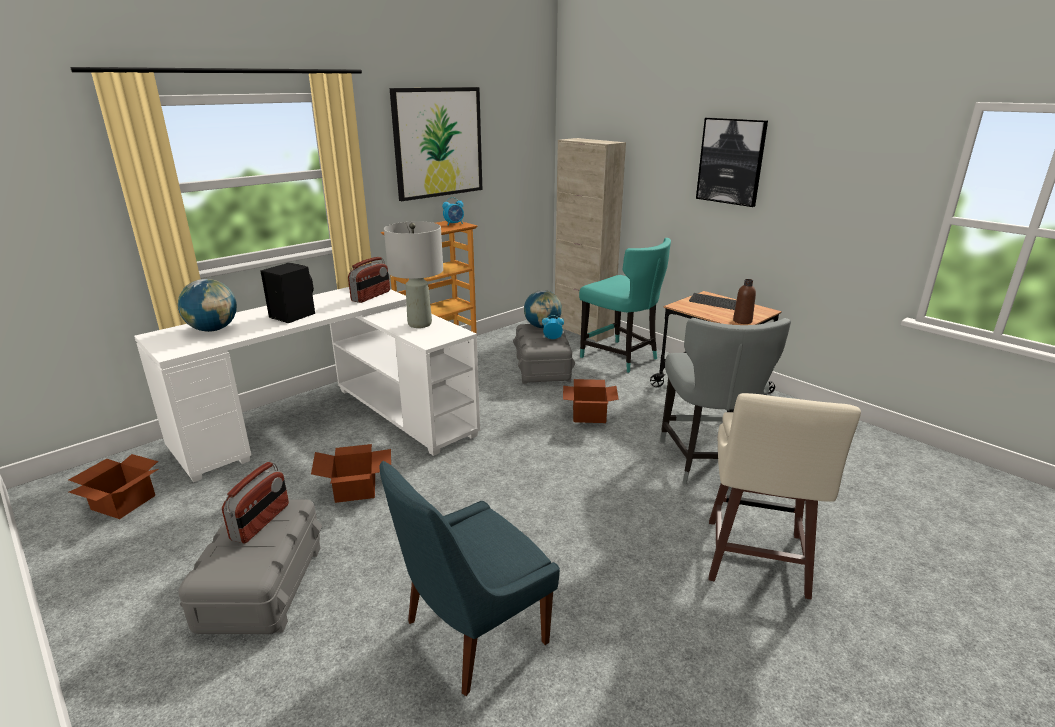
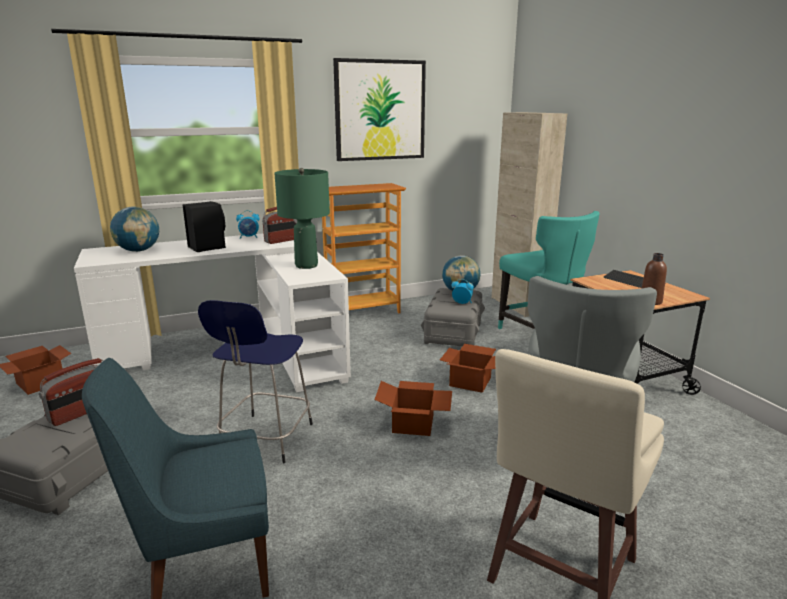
camera: 20 degrees right, 5 degrees down
cardboard box [311,444,391,503] -> cardboard box moved to [374,381,452,436]
grey table lamp [384,221,443,328] -> green table lamp [275,168,330,269]
alarm clock [442,197,464,226] -> alarm clock moved to [236,210,260,239]
picture [696,118,768,207] -> none
none -> blue stool [198,300,313,463]

